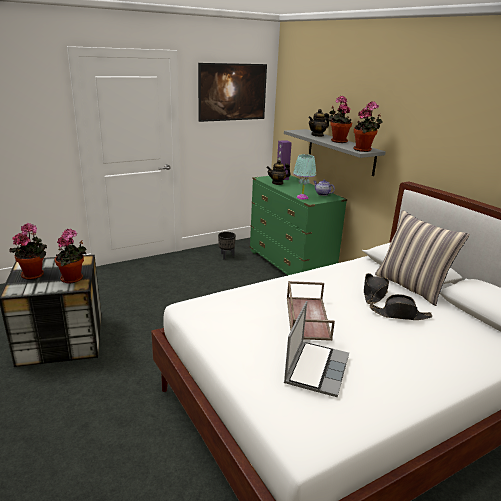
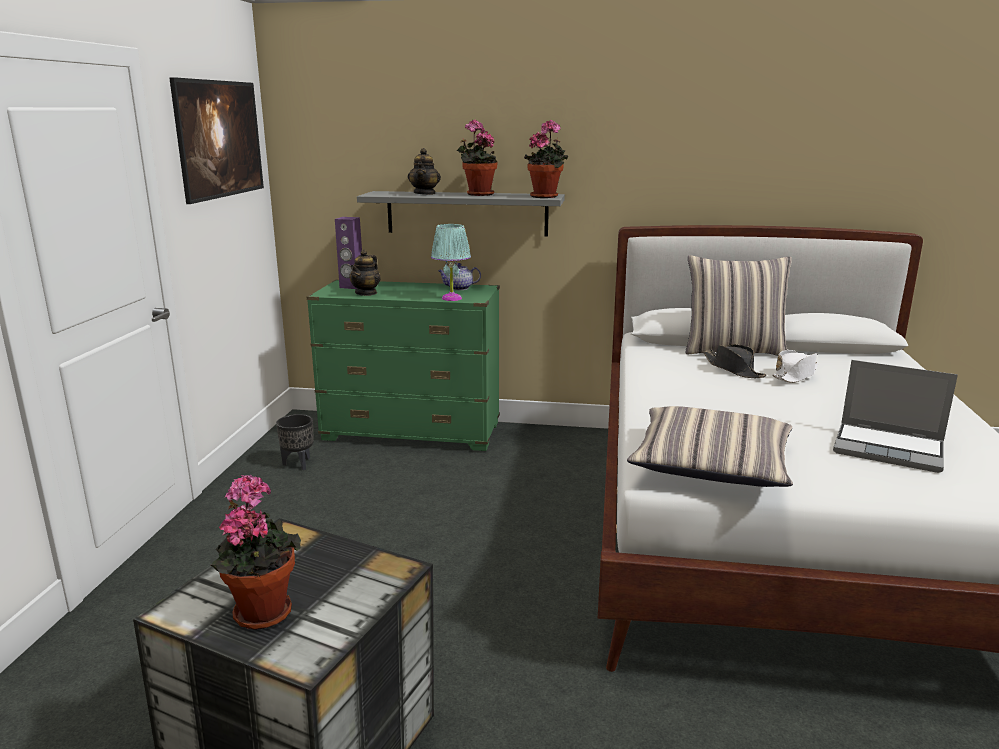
camera: 50 degrees left, 5 degrees down
potted plant [55,229,86,284] -> none
laptop [284,301,349,397] -> laptop turned 150 degrees clockwise [833,360,958,473]
brown tray [287,281,335,341] -> none
black hat [370,294,432,320] -> white hat [772,350,818,383]
none -> pillow [627,406,793,487]

